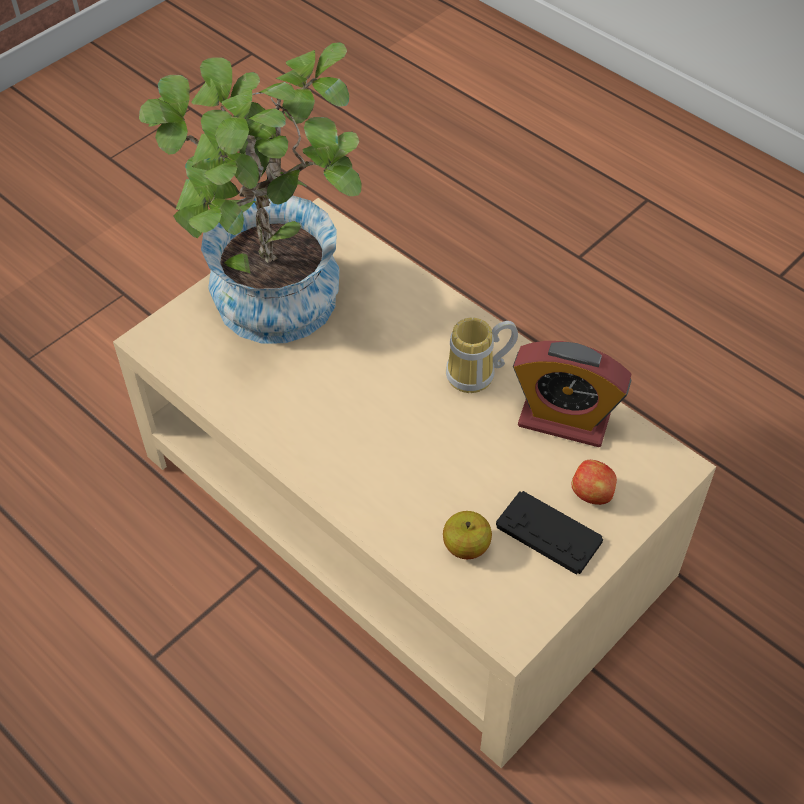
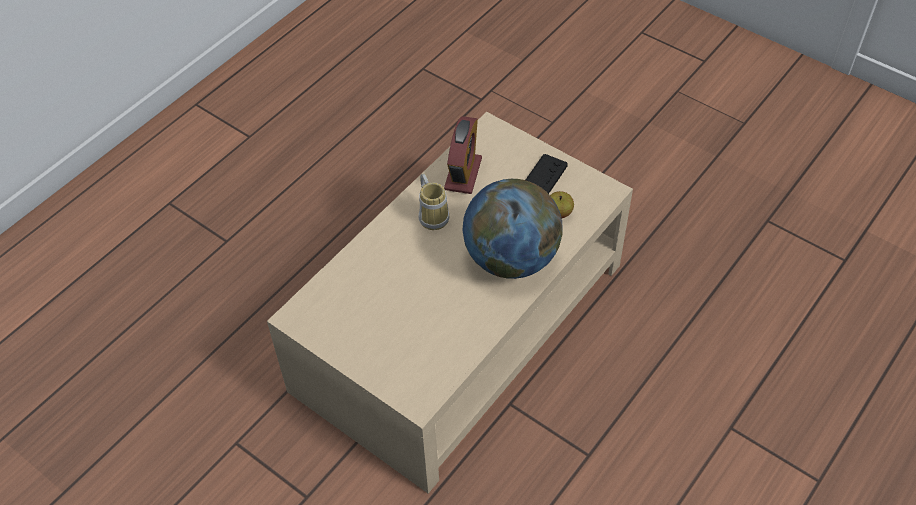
camera: 95 degrees left, 0 degrees up
potted plant [139,42,362,343] -> none
apple [572,460,617,505] -> none
none -> globe [462,179,563,279]

